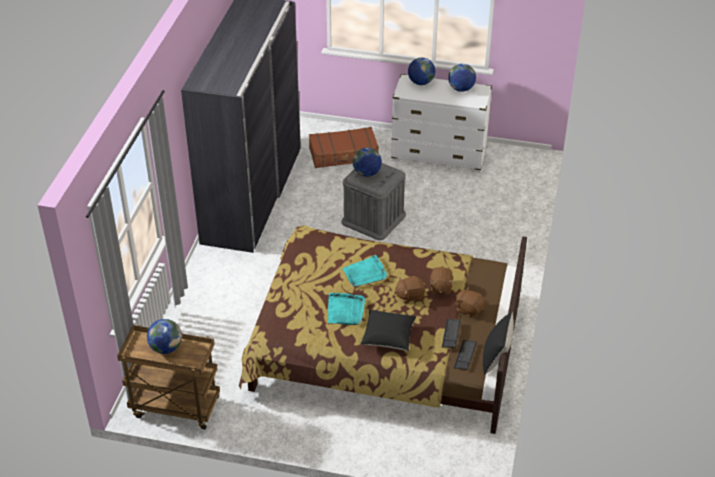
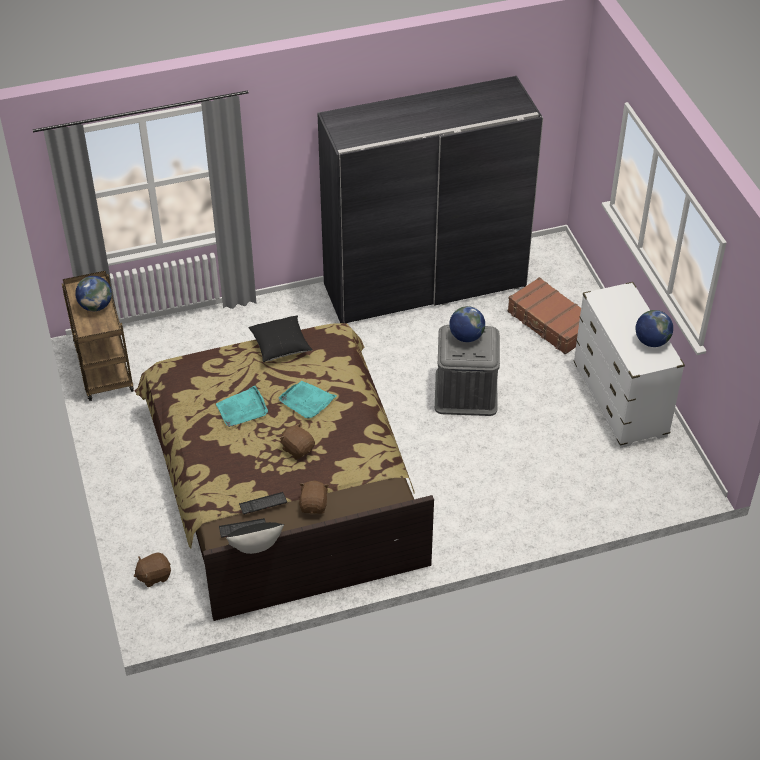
camera: 60 degrees right, 5 degrees up
black pillow [360,310,416,351] -> black pillow moved to [249,315,313,362]
globe [408,57,435,85] -> none
brown plush toy [429,267,454,295] -> brown plush toy moved to [134,552,171,587]

